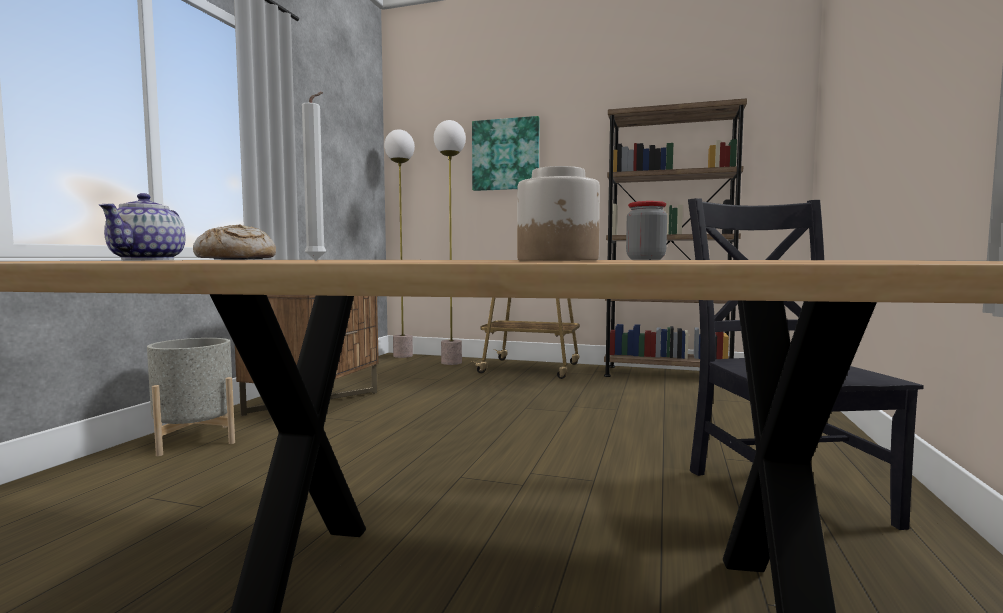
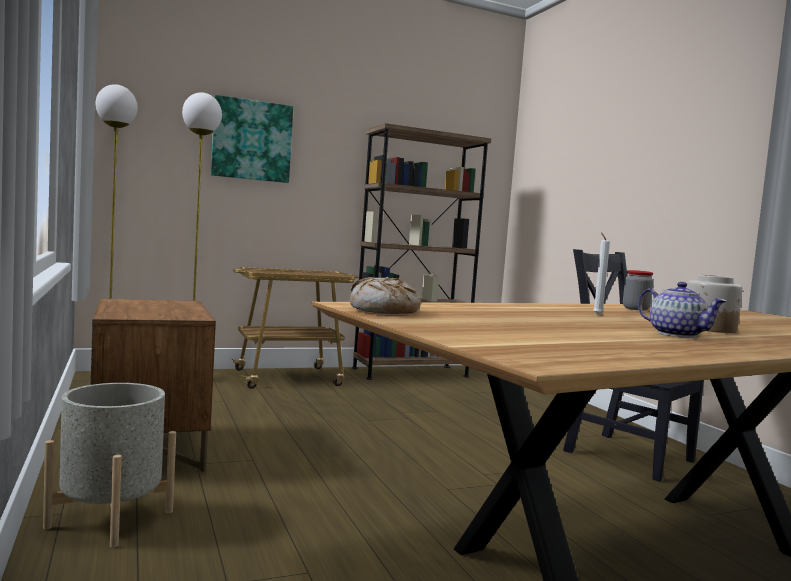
camera: 40 degrees left, 0 degrees up
teapot [99,193,185,260] -> teapot moved to [638,282,727,338]
white candle [302,92,326,261] -> white candle moved to [593,232,610,315]

